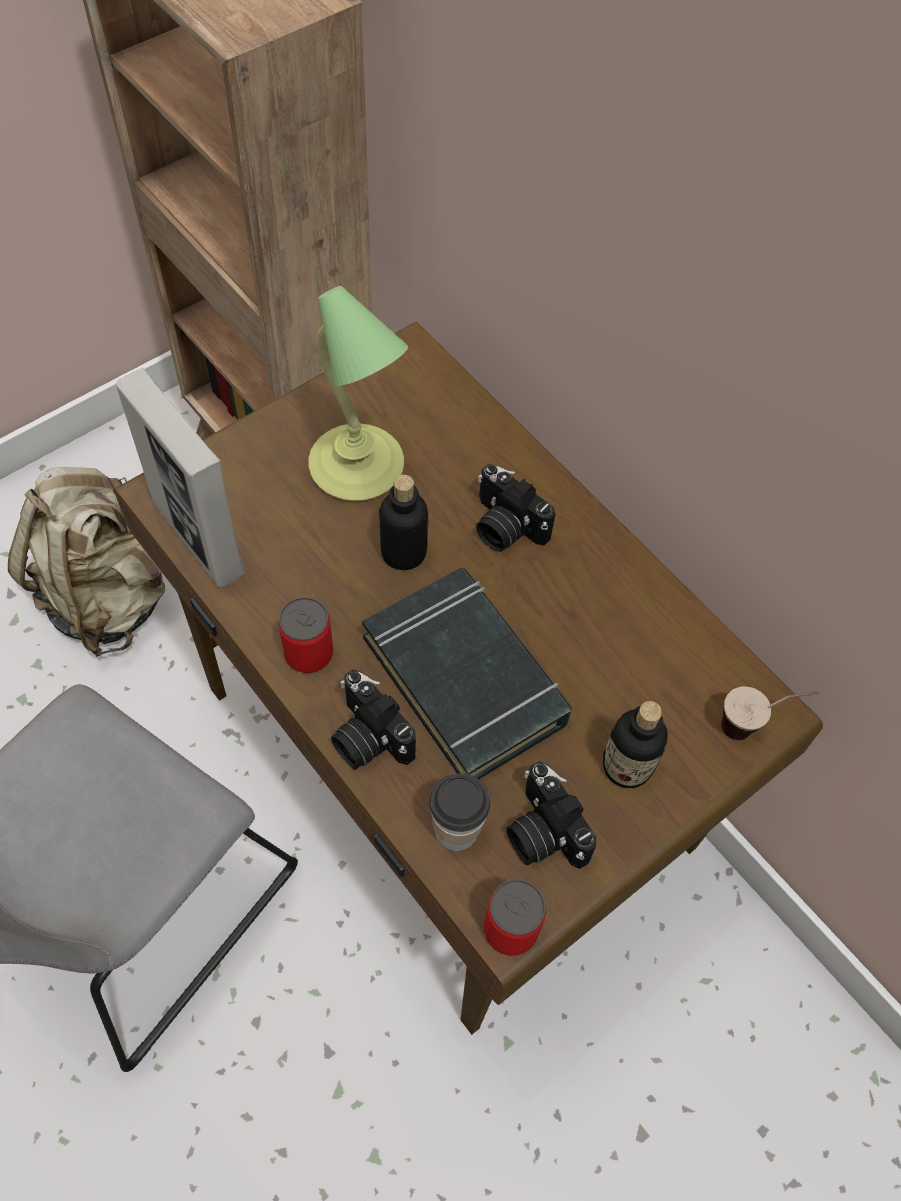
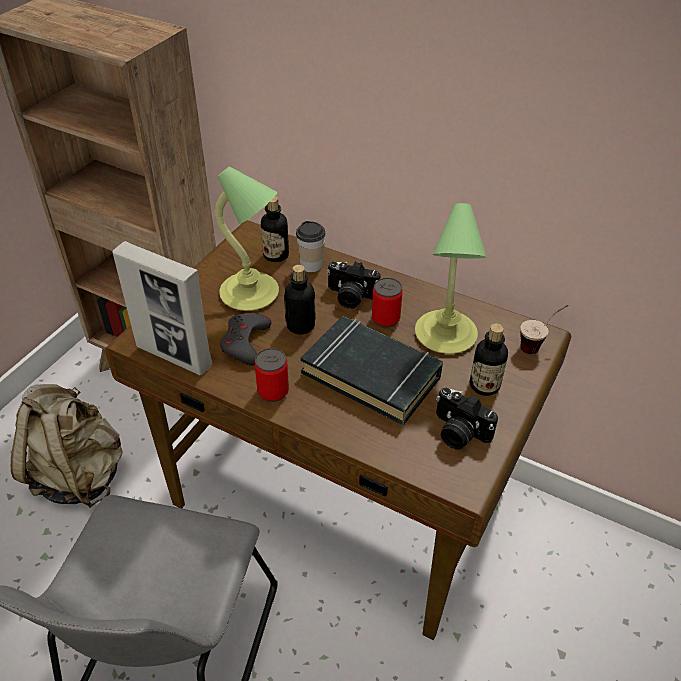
camera: 20 degrees left, 15 degrees down
camera [331,670,416,769] -> none
cup [430,773,490,851] -> cup moved to [296,221,326,272]
can [484,880,546,956] -> can moved to [372,278,403,328]
none -> grey game controller [220,313,271,366]
none -> bottle [261,197,289,262]
none -> table lamp [415,203,487,354]

